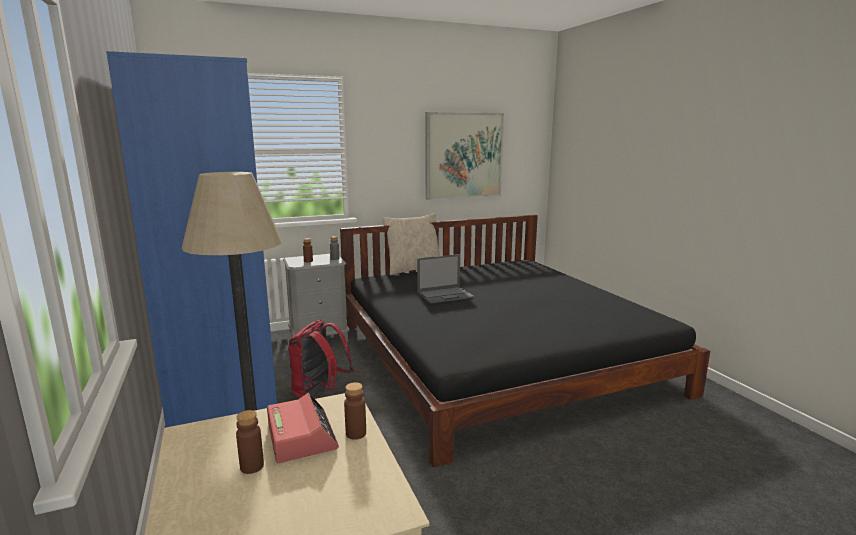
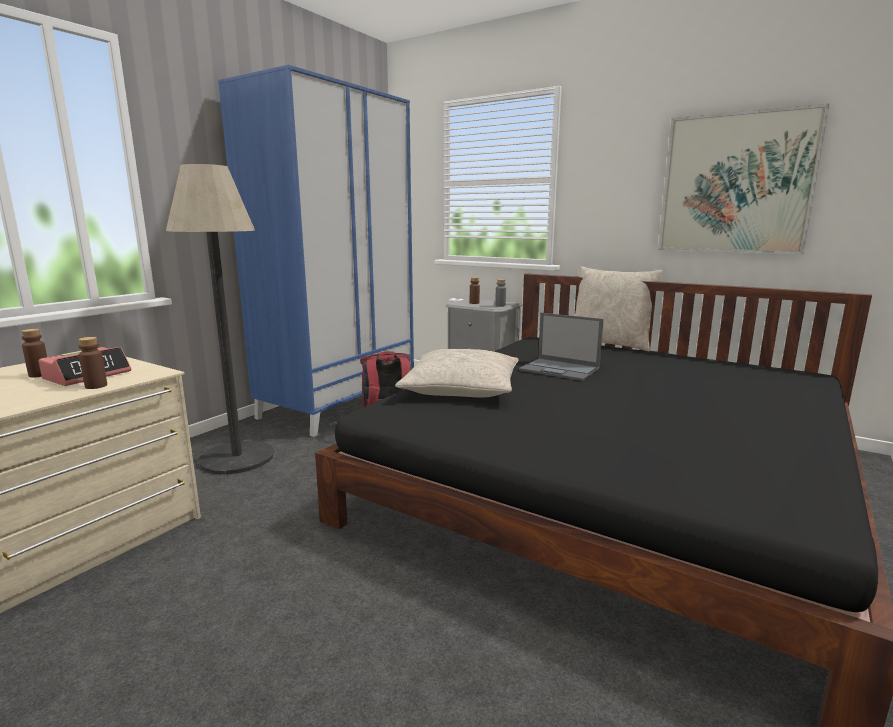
camera: 55 degrees right, 0 degrees up
none -> beige pillow [395,349,519,397]

